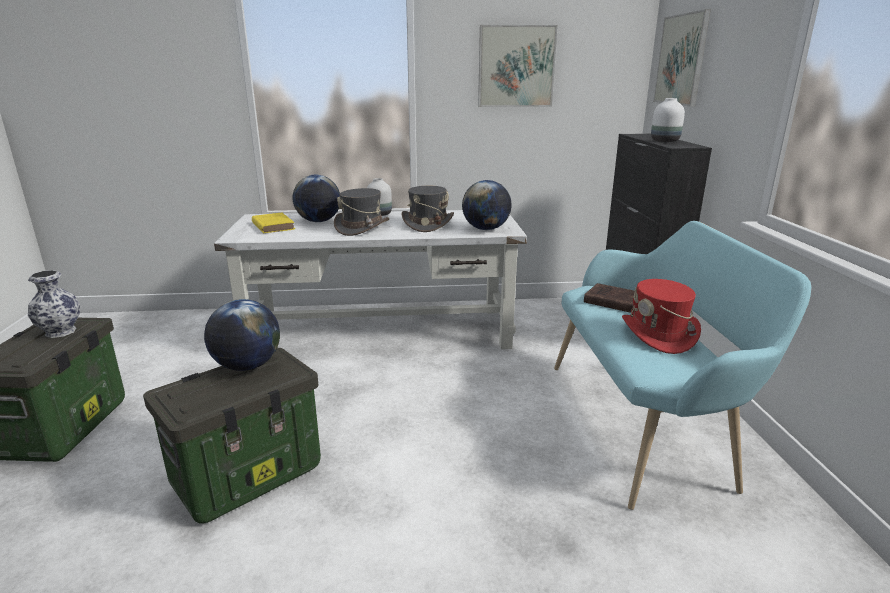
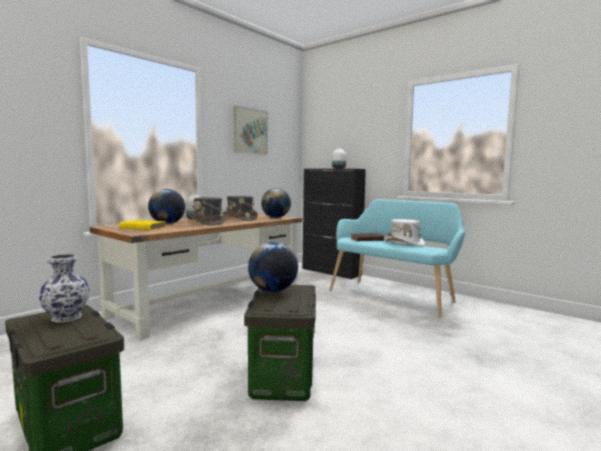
camera: 45 degrees left, 15 degrees down
white desk [214,210,527,349] -> brown desk [90,213,302,340]
red hat [622,279,701,354] -> white hat [385,219,425,246]
picture [653,9,711,107] -> none

